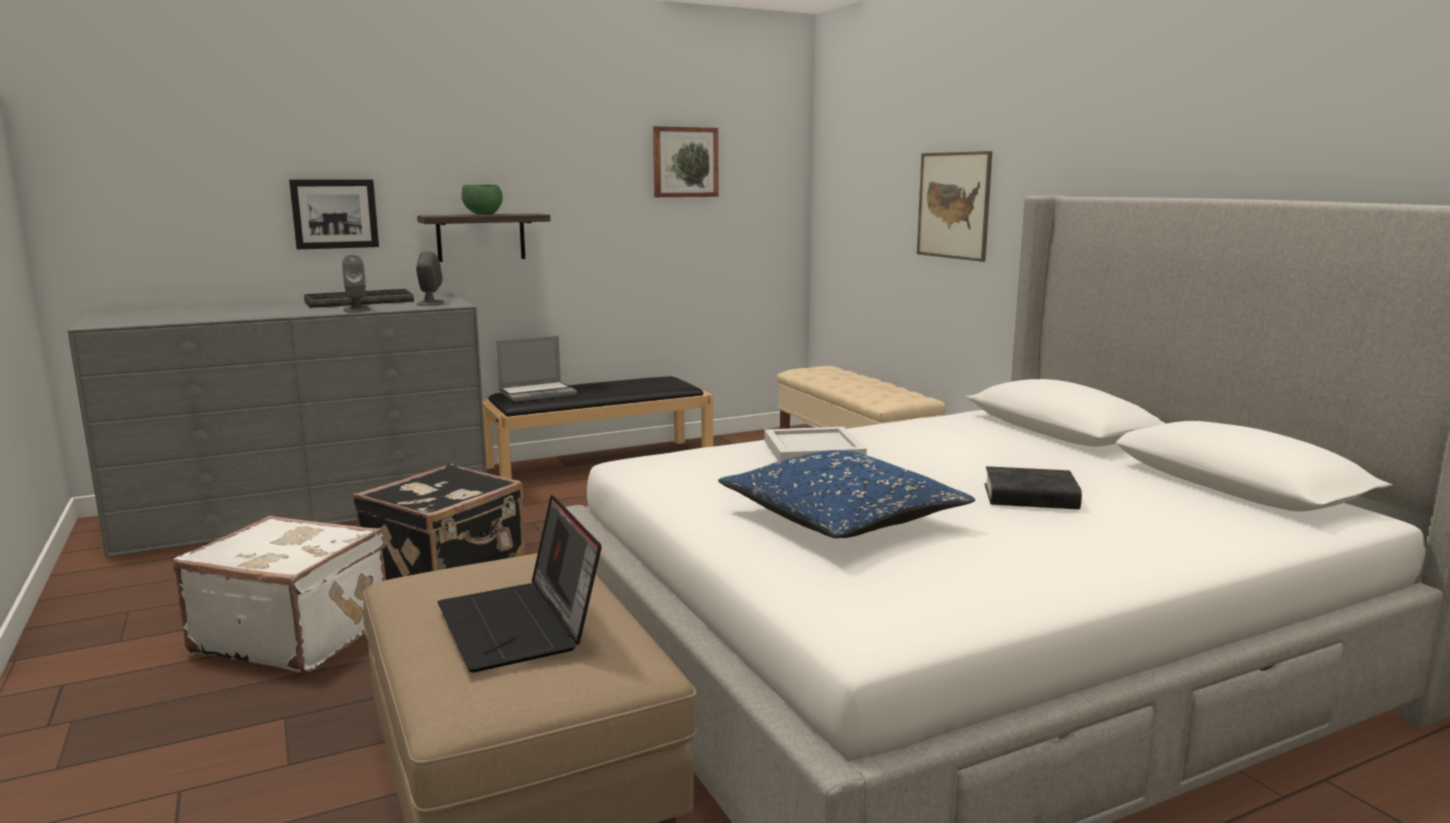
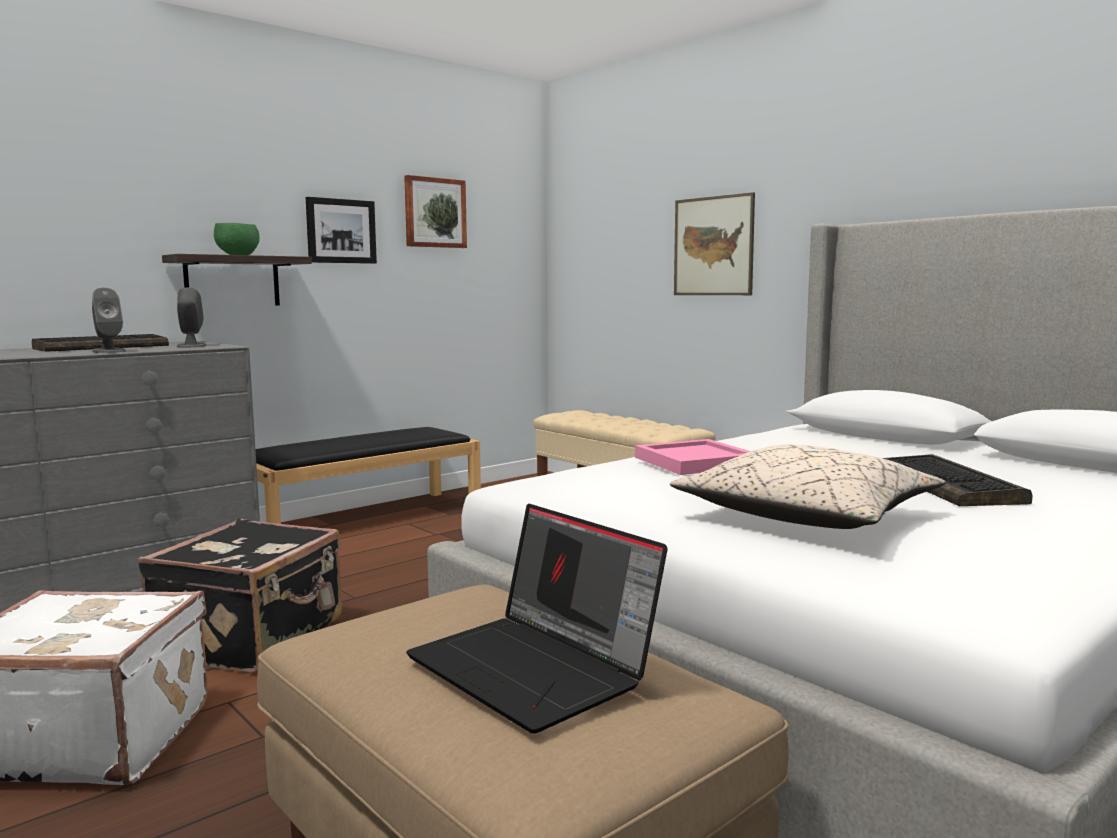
camera: 15 degrees left, 5 degrees down
picture [289,179,379,249] -> picture moved to [306,197,377,264]
laptop [496,336,577,402] -> none
blue pillow [718,450,975,538] -> beige pillow [670,445,946,529]
white tray [764,427,867,462] -> pink tray [635,439,751,475]
black book [985,466,1082,509] -> keyboard [882,454,1033,506]

